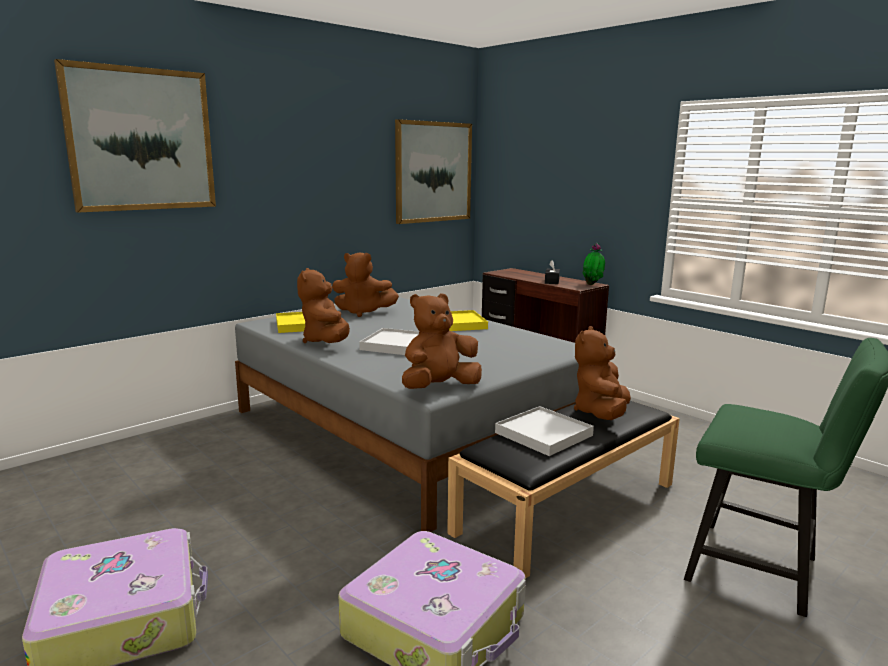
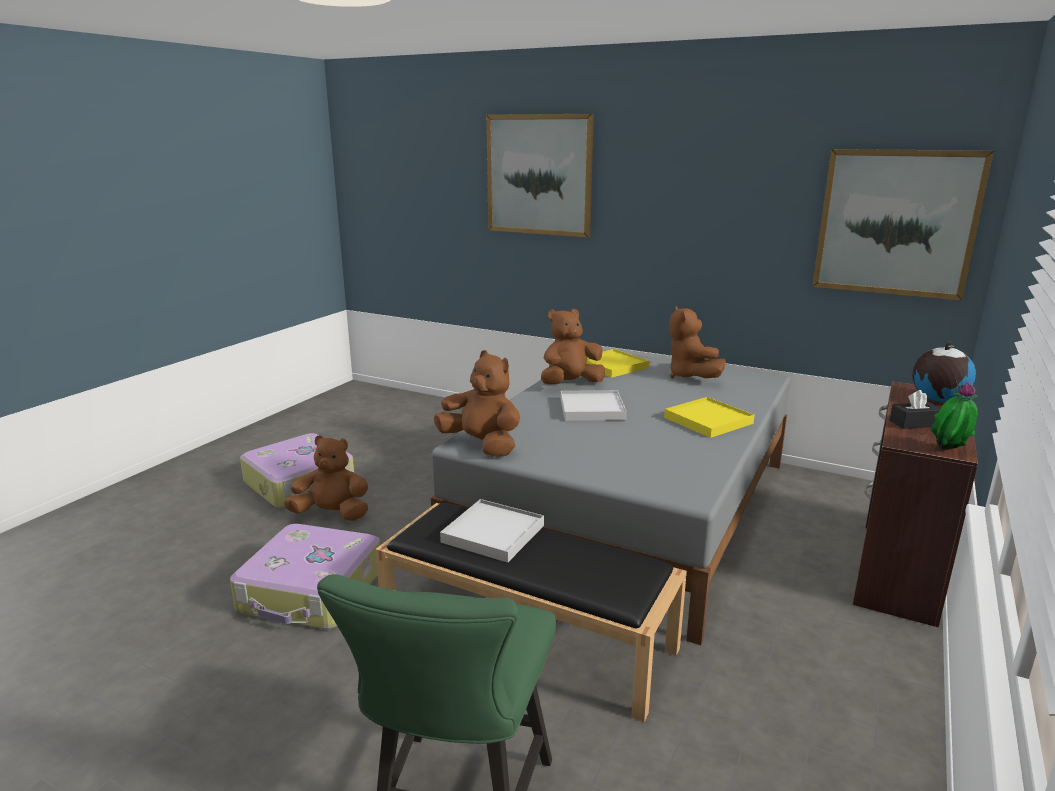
camera: 70 degrees right, 5 degrees up
brown plush toy [574,326,631,420] -> brown plush toy moved to [284,435,368,521]
none -> globe [912,341,976,402]

